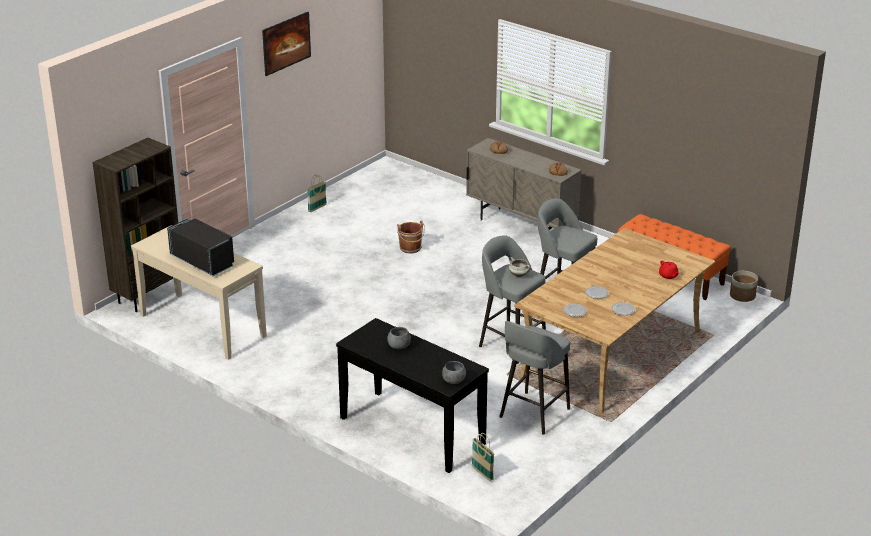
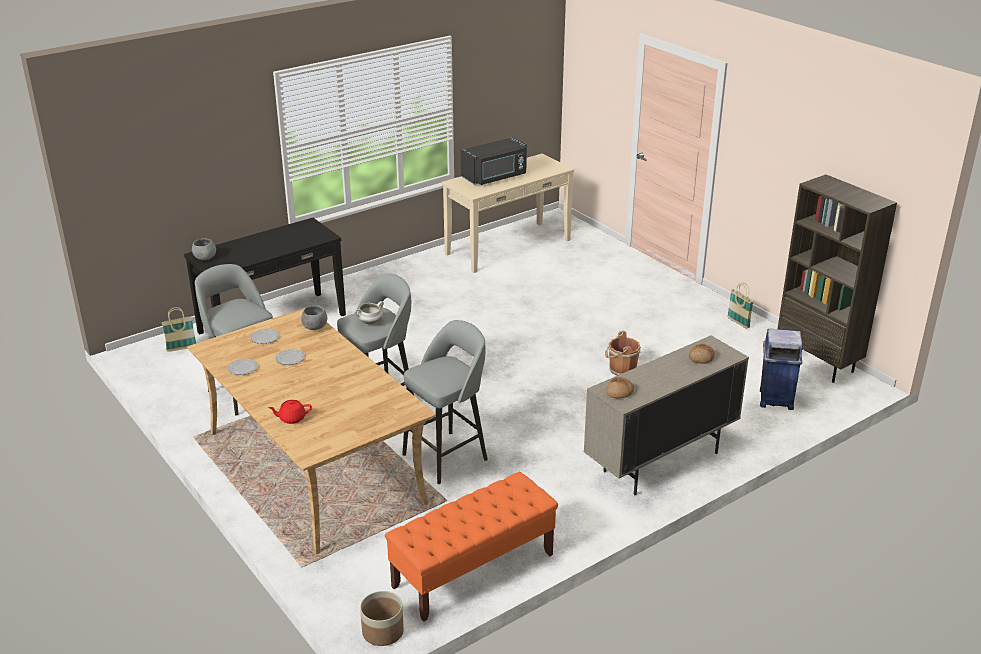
camera: 105 degrees right, 0 degrees up
brown bookcase [93,138,178,312] -> brown bookcase moved to [778,174,897,383]
picture [262,12,311,76] -> none
grey bowl [387,327,411,349] -> grey bowl moved to [301,306,327,330]
none -> blue trash can [760,329,803,410]

